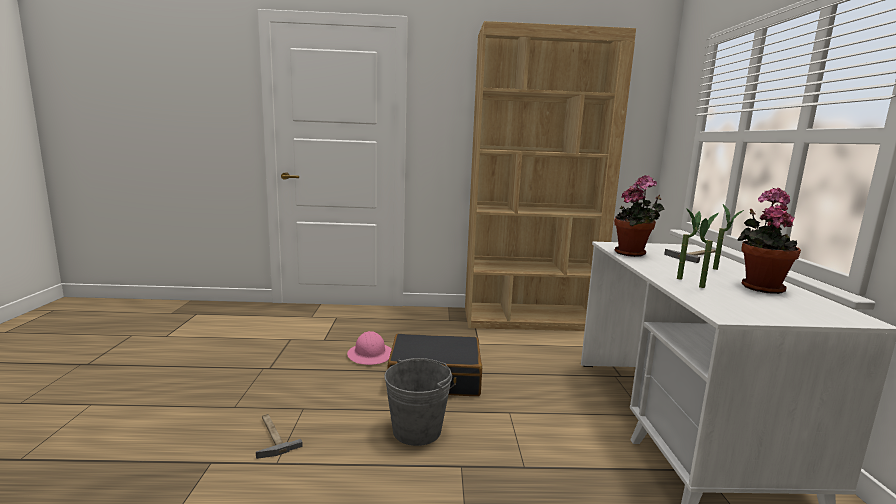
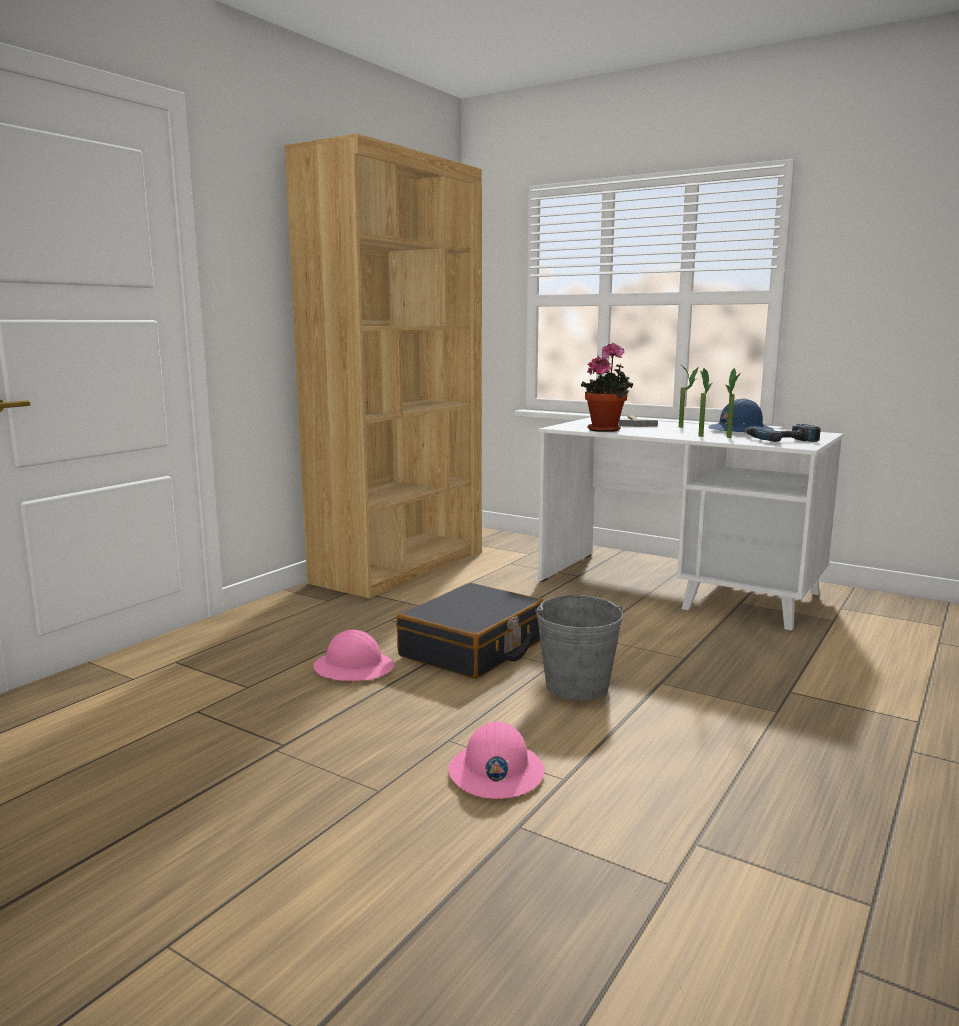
camera: 55 degrees left, 0 degrees up
hammer [256,414,303,459] -> pink hard hat [448,721,544,799]
potted plant [737,188,801,294] -> blue hard hat [708,399,774,434]
none -> power drill [745,424,821,442]

